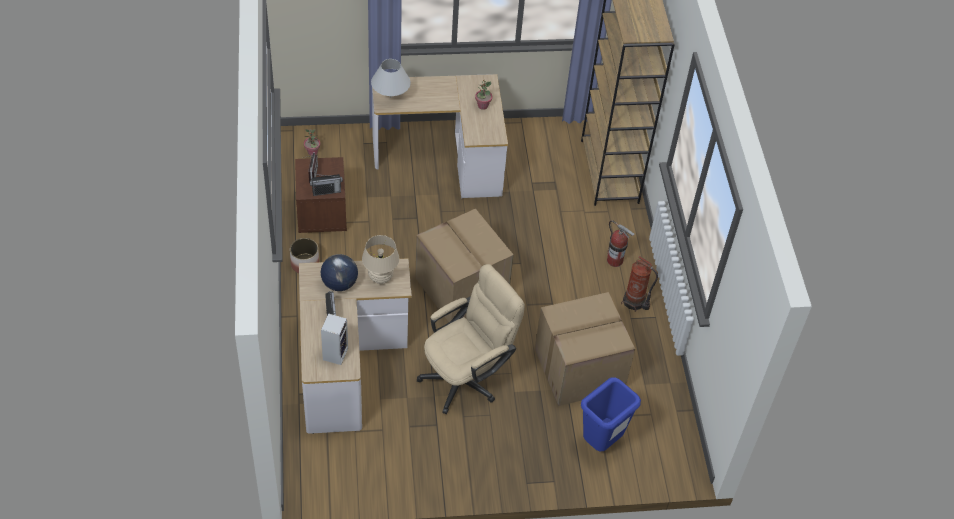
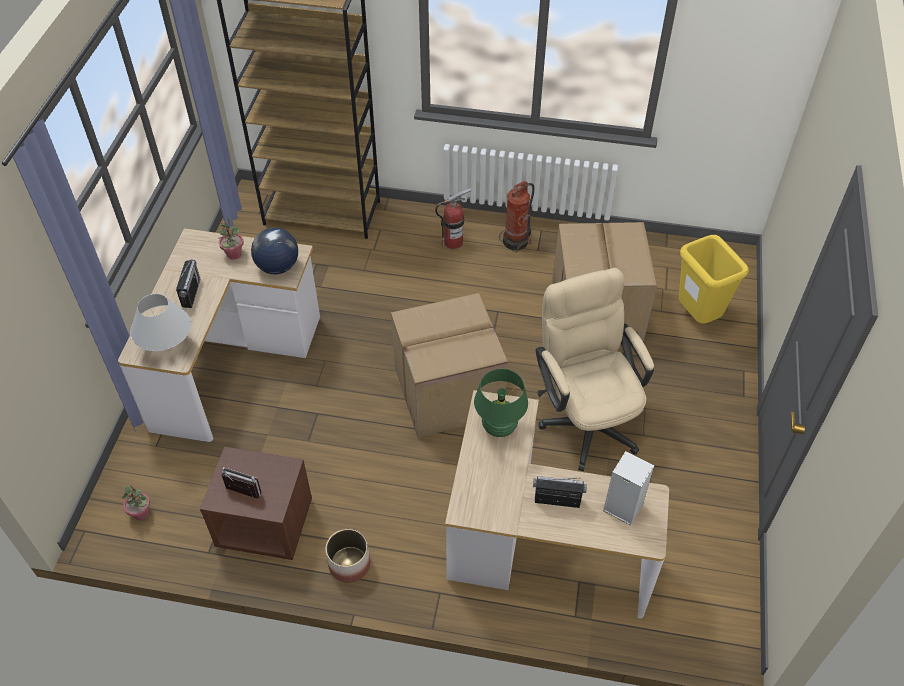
camera: 70 degrees left, 0 degrees up
radio [310,174,343,196] -> radio moved to [176,260,200,308]
globe [321,254,358,291] -> globe moved to [251,228,298,274]
beige table lamp [362,235,399,284] -> green table lamp [474,368,528,437]
blue trash can [581,377,641,451] -> yellow trash can [679,235,749,323]

